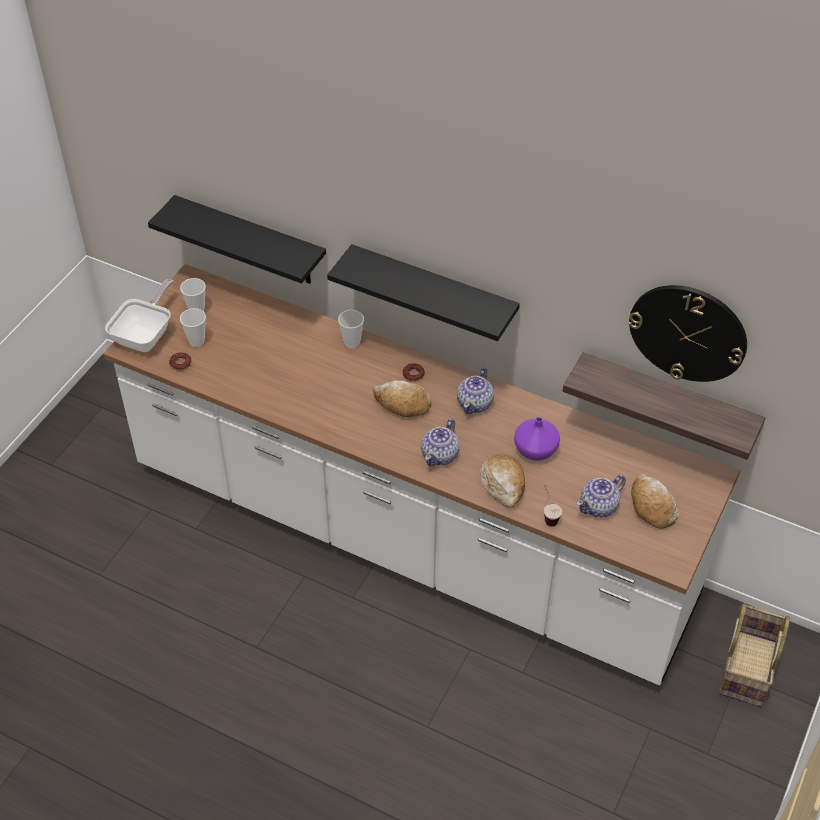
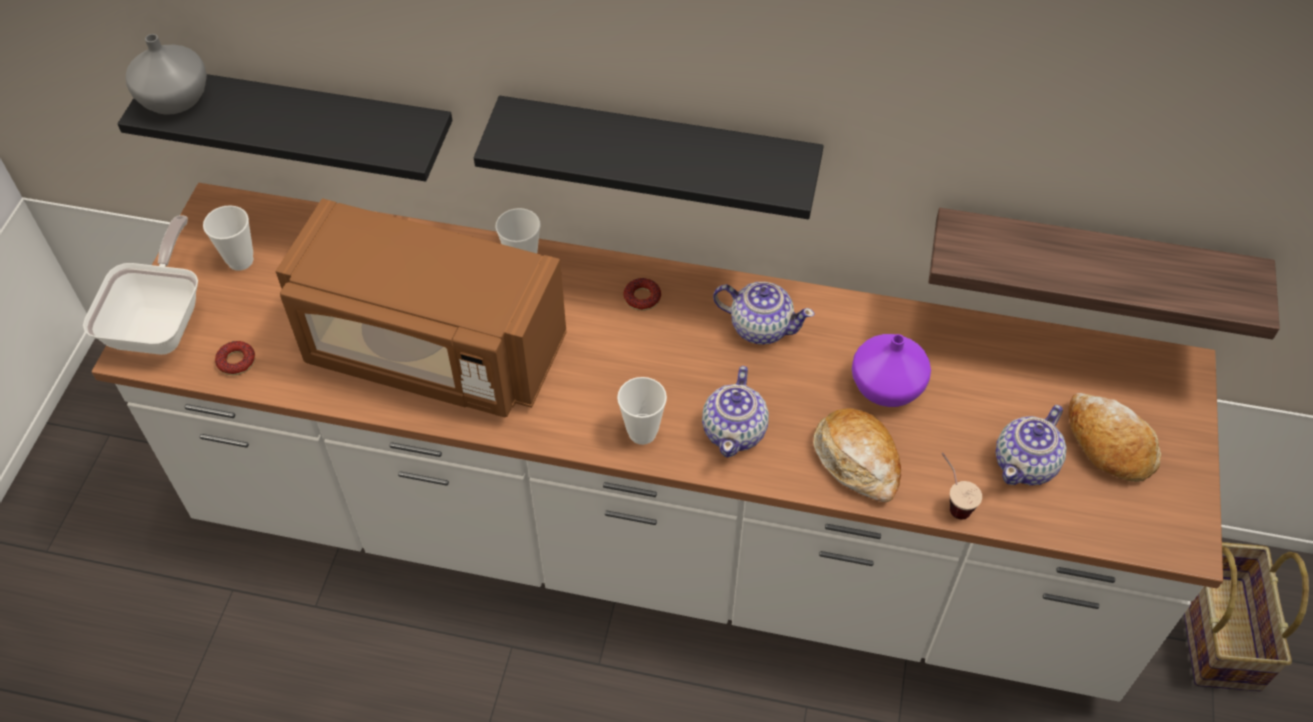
camera: 15 degrees left, 5 degrees up
cup [180,308,206,347] -> cup moved to [617,377,667,445]
bread [373,380,431,417] -> none
teapot [457,367,494,414] -> teapot turned 75 degrees counterclockwise [713,282,815,345]
wall clock [629,285,747,382] -> none
none -> grey vase [126,34,207,115]
none -> brown microwave [276,199,567,417]

